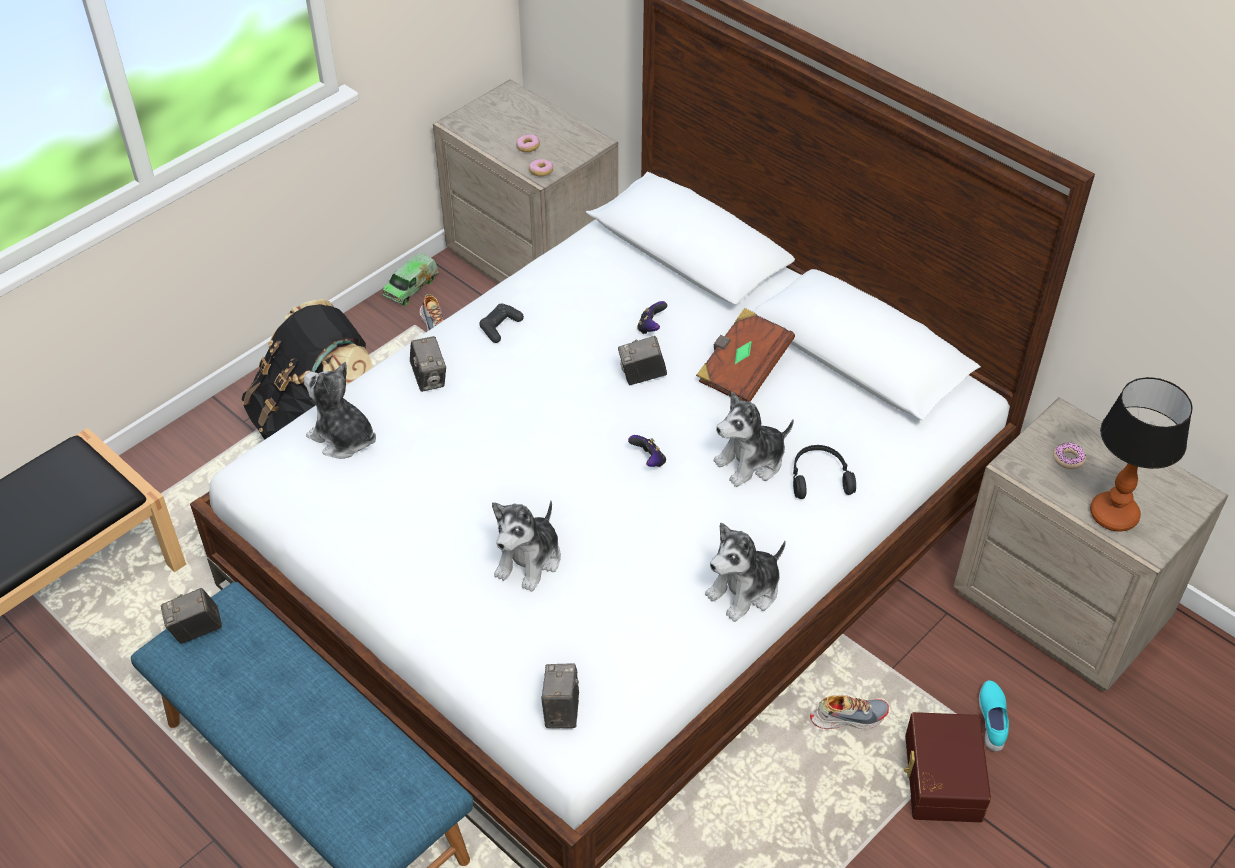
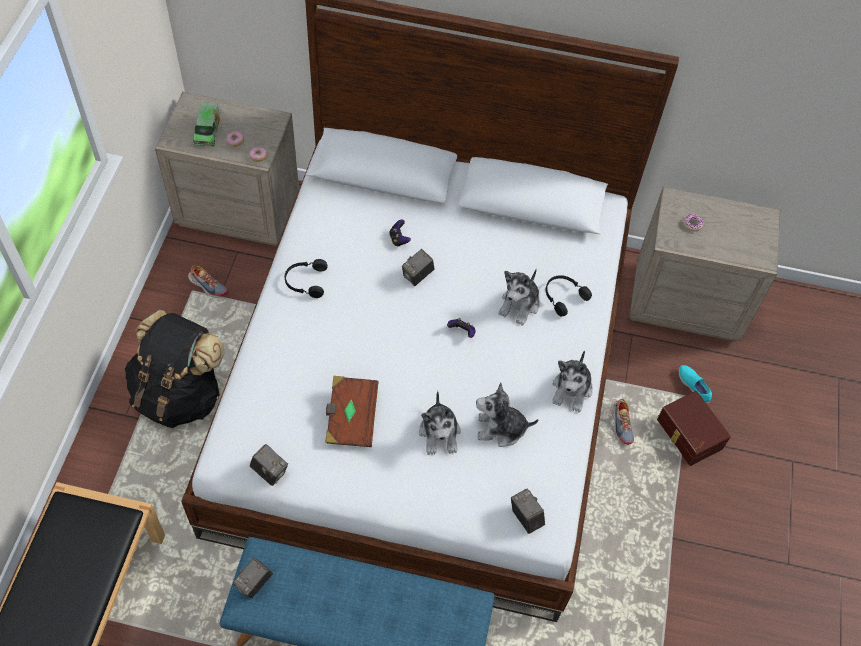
camera: 35 degrees left, 10 degrees up
plush toy [304,362,376,459] -> plush toy moved to [476,382,538,447]
toy truck [383,252,439,306] -> toy truck moved to [193,102,221,147]
camera [410,336,446,392] -> camera moved to [250,444,288,486]
black game controller [479,304,524,343] -> black headphones [285,259,328,298]
brown book [696,308,795,402] -> brown book moved to [325,376,379,447]
shoe [810,695,889,729] -> shoe turned 120 degrees clockwise [611,399,634,445]
table lamp [1090,377,1193,531] -> none

